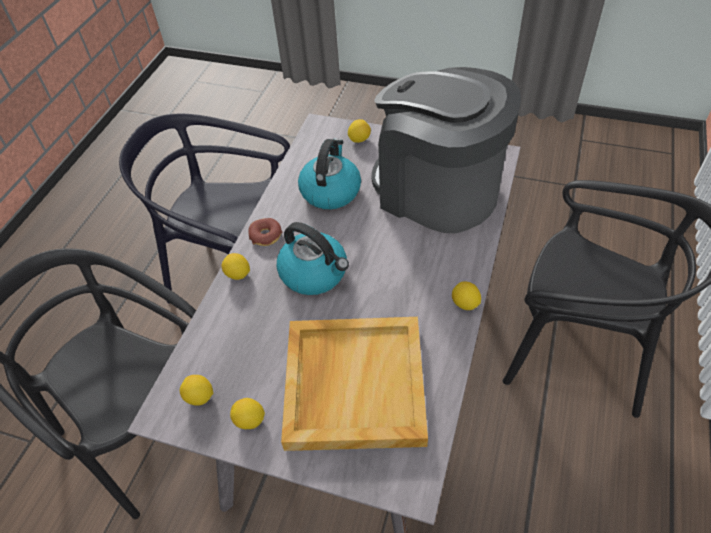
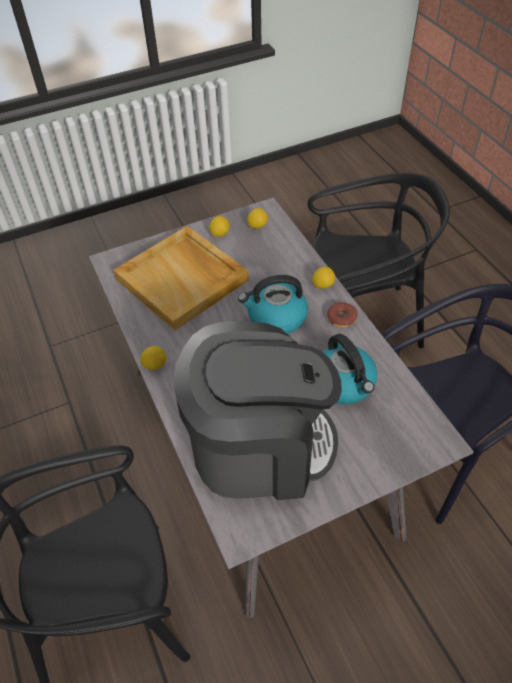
camera: 135 degrees right, 0 degrees up
lemon [348,119,371,143] -> none

